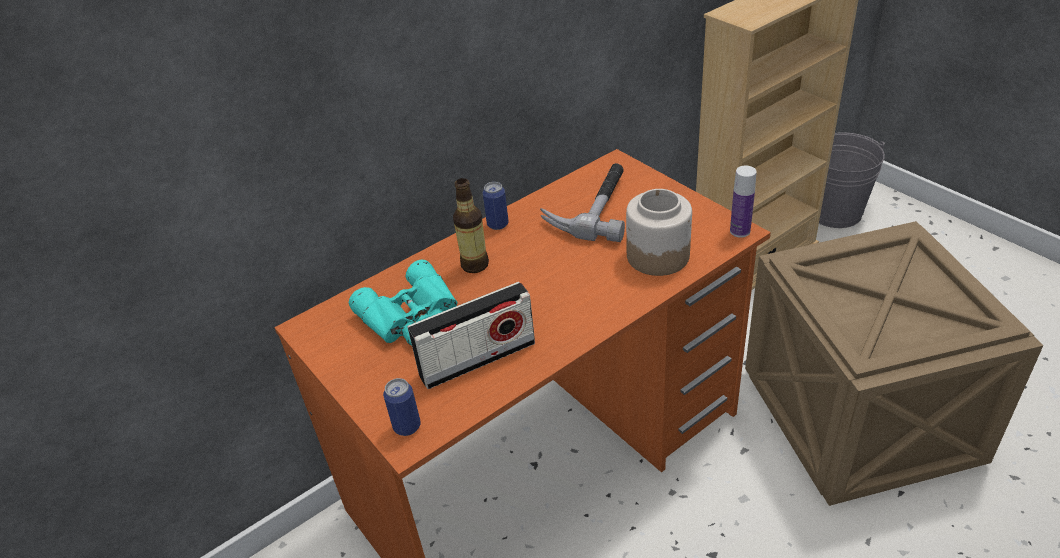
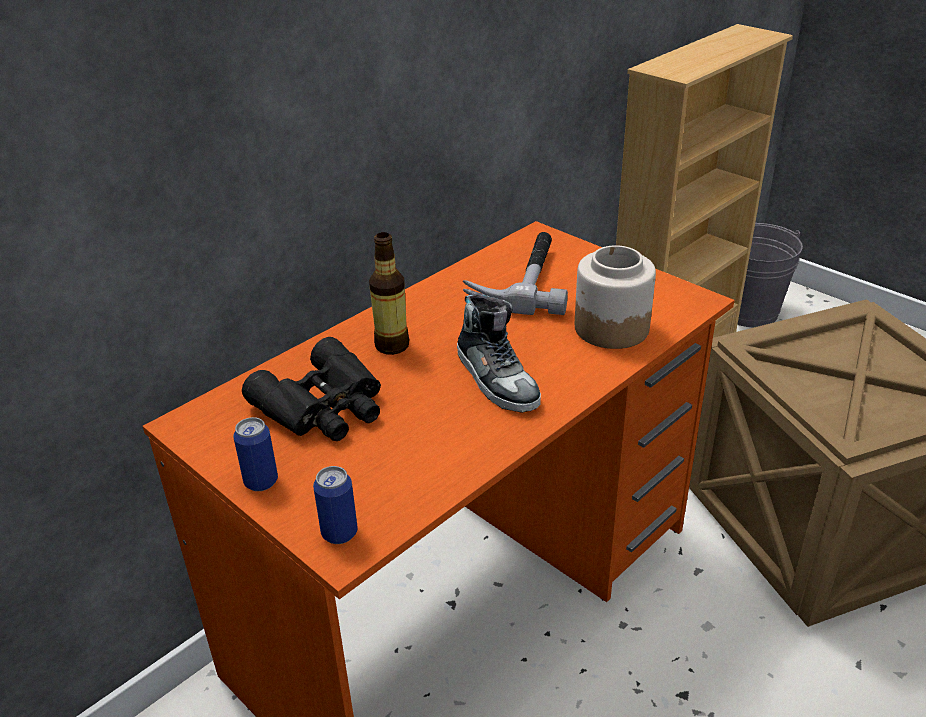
camera: 10 degrees left, 5 degrees down
turquoise binoculars [349,260,458,346] -> black binoculars [242,337,381,441]
radio [408,282,535,389] -> none
can [483,182,509,230] -> can moved to [233,417,278,491]
bottle [730,166,757,238] -> none
none -> shoe [457,295,541,413]

